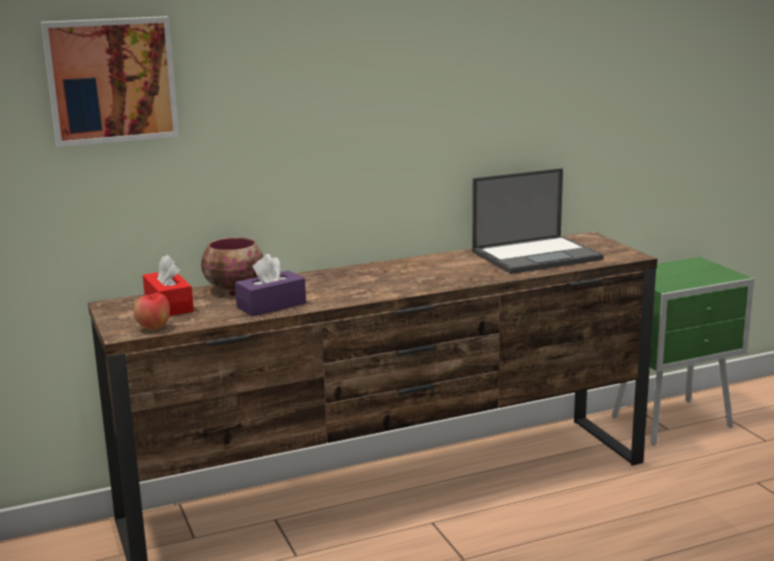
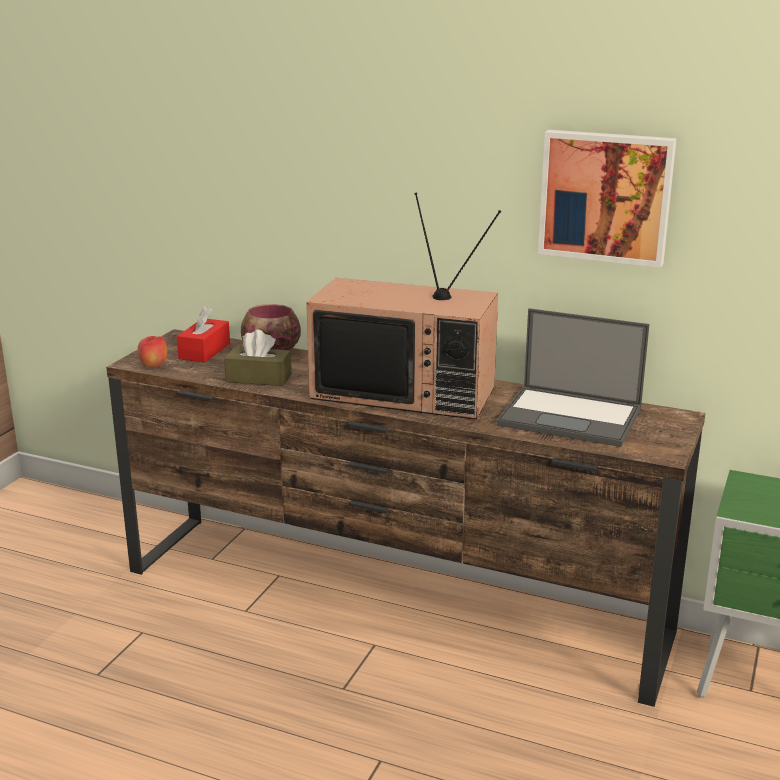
camera: 45 degrees right, 5 degrees up
picture [41,16,179,147] -> picture moved to [538,130,677,268]
purple tissue box [235,254,306,316] -> brown tissue box [224,329,292,386]
none -> television [306,193,501,420]

